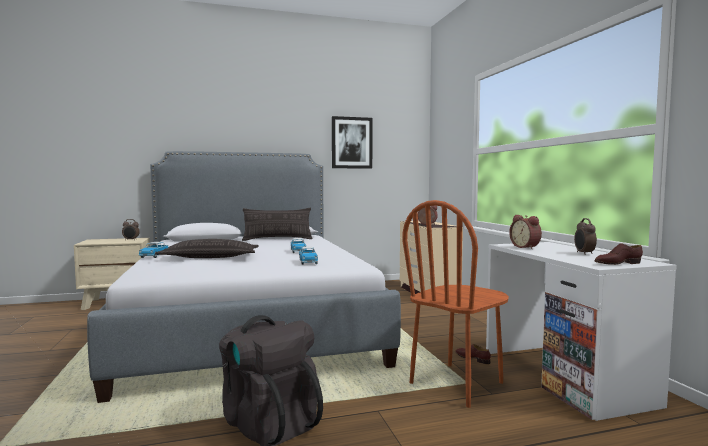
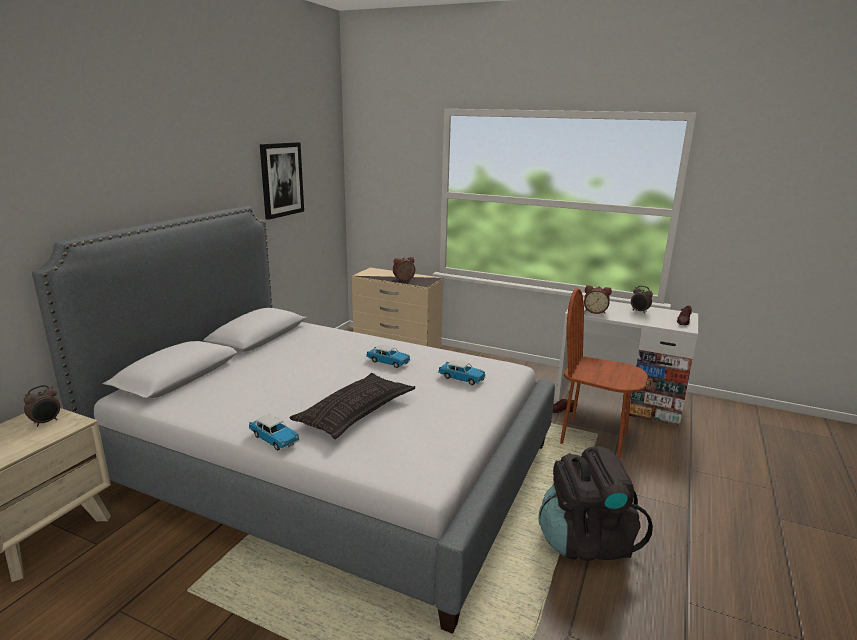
camera: 50 degrees left, 15 degrees up
pillow [242,208,313,241] -> none
brown chair [402,200,509,408] -> brown chair turned 120 degrees clockwise [560,288,648,458]

